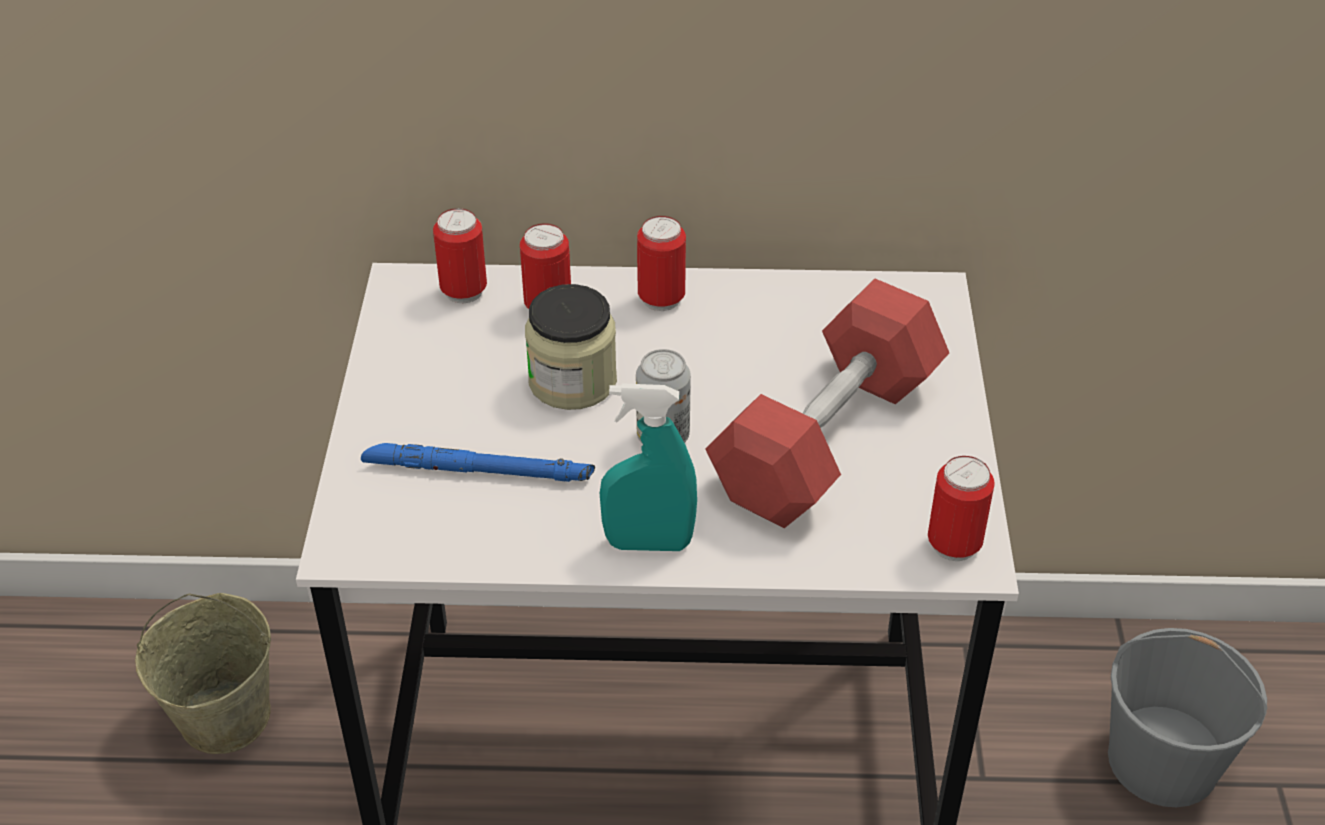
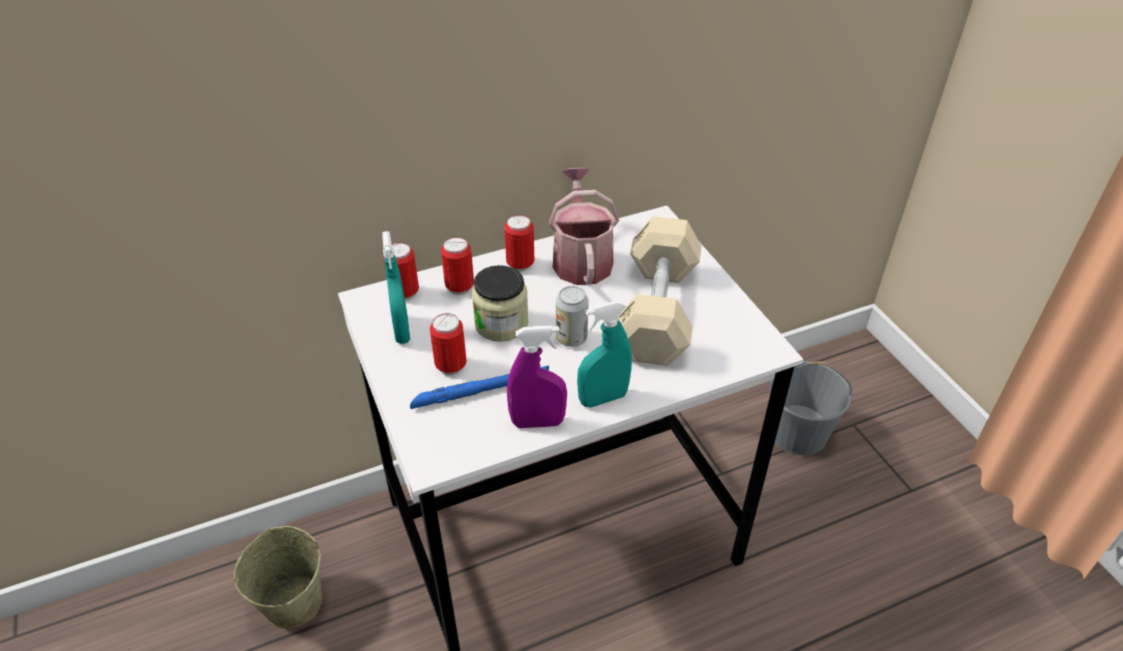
camera: 25 degrees left, 0 degrees up
red dumbbell [705,279,949,528] -> beige dumbbell [618,216,701,366]
can [928,456,994,561] -> can moved to [430,313,467,375]
none -> turquoise spray bottle [382,231,410,344]
none -> purple spray bottle [507,326,567,428]
none -> watering can [549,168,619,285]

